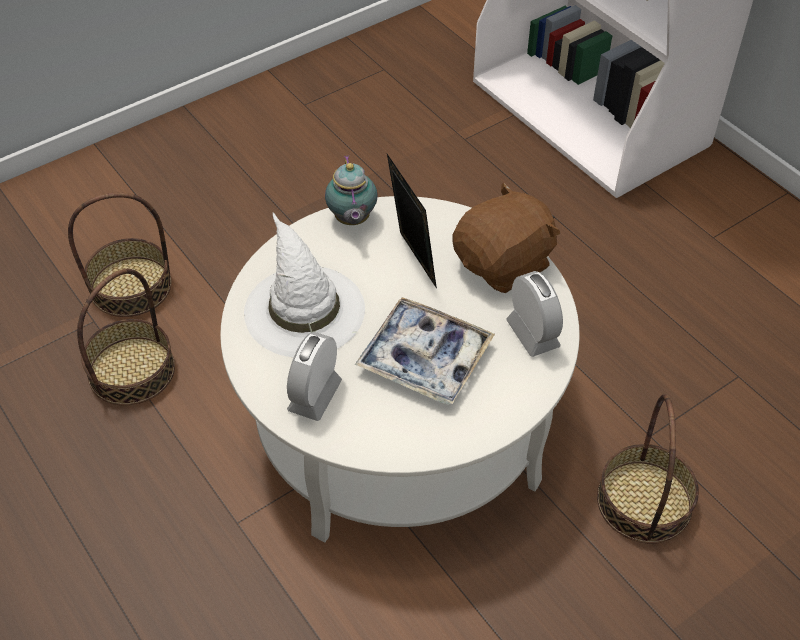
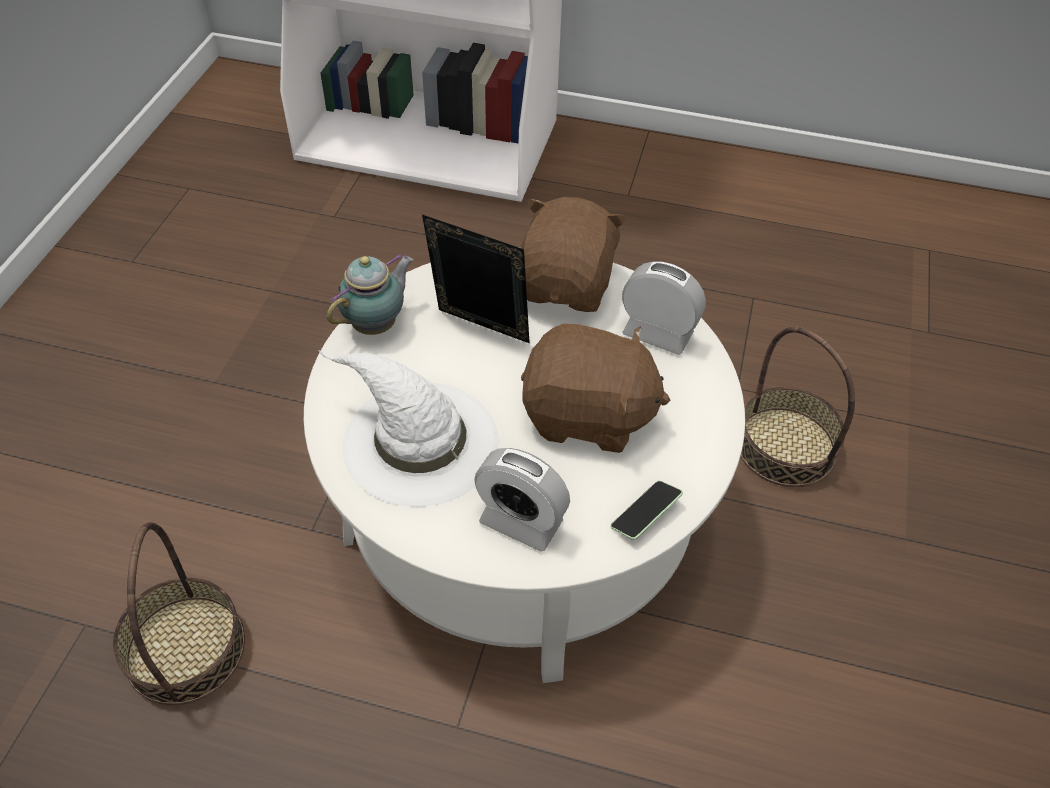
camera: 40 degrees left, 0 degrees up
basket [68,192,172,317] -> none
alarm clock [287,332,342,421] -> alarm clock turned 45 degrees counterclockwise [474,448,570,552]
teapot [325,155,378,225] -> teapot turned 90 degrees counterclockwise [327,254,413,335]
tray [355,297,495,405] -> brown plush toy [521,324,670,453]
none -> phone [610,481,683,540]

